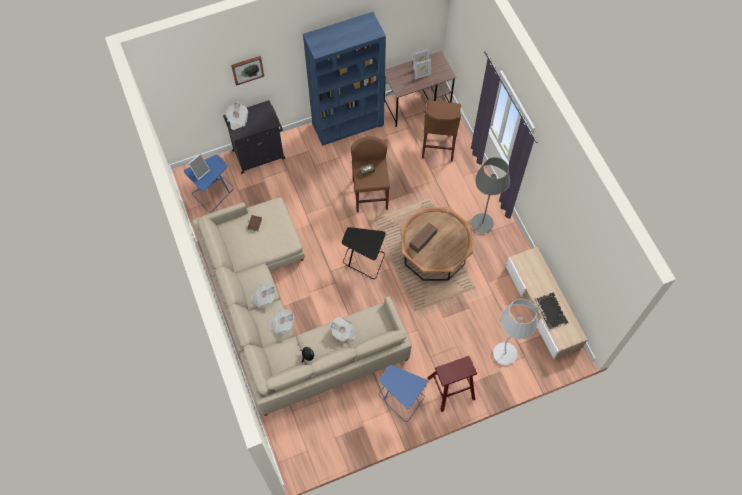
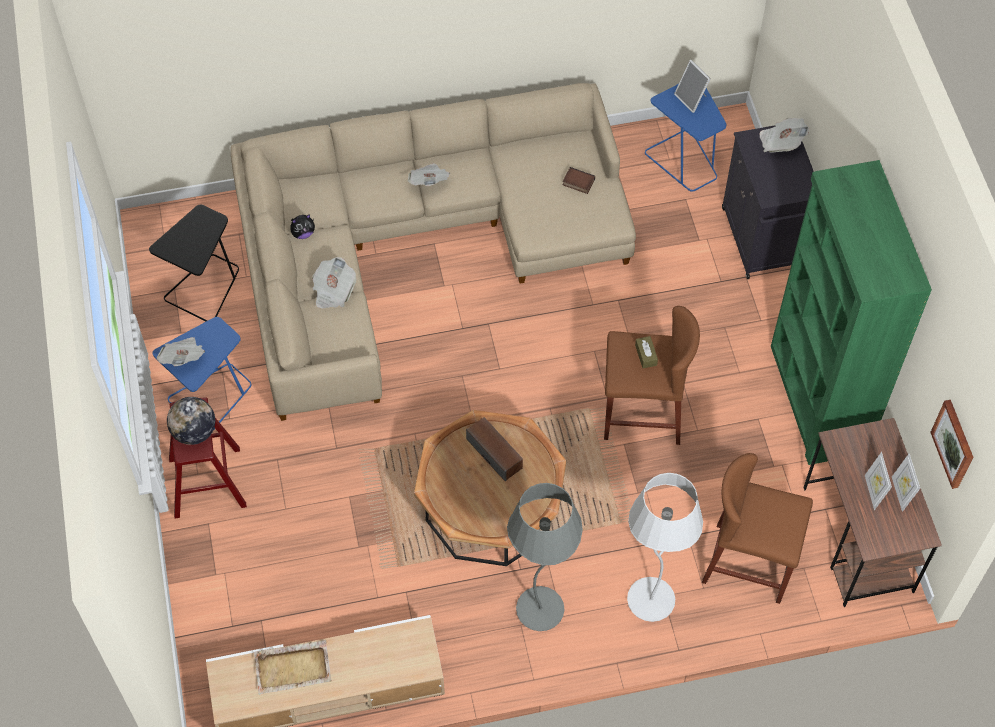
camera: 100 degrees right, 5 degrees down
picture [231,56,264,86] -> picture moved to [930,400,973,489]
newspaper [269,309,294,334] -> newspaper moved to [157,337,205,366]
blue bookcase [303,12,386,146] -> green bookcase [771,160,932,465]
black side table [342,227,386,279] -> black side table moved to [149,204,239,321]
white floor lamp [493,299,538,365] -> white floor lamp moved to [627,473,703,622]
black tray [535,292,569,329] -> beige tray [254,640,331,695]
none -> globe [167,397,215,445]

